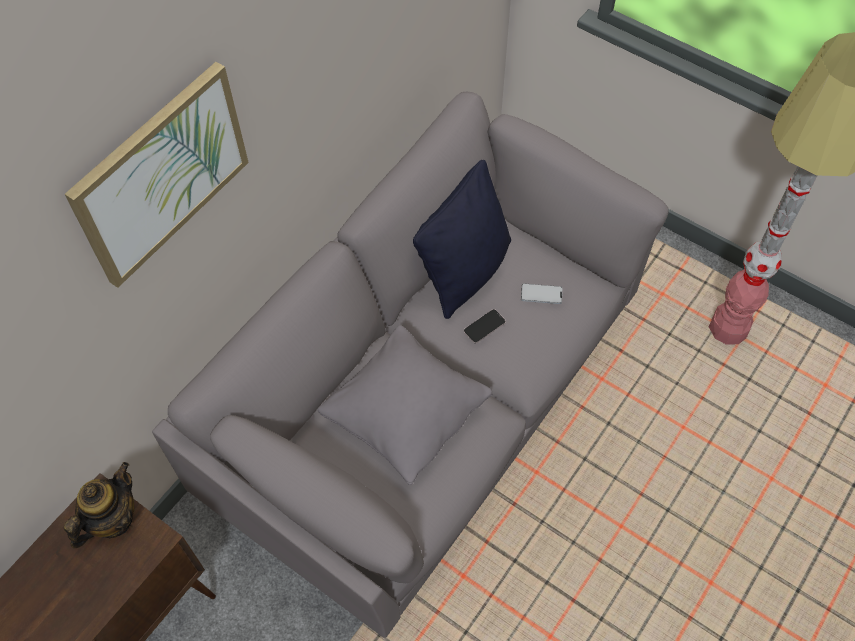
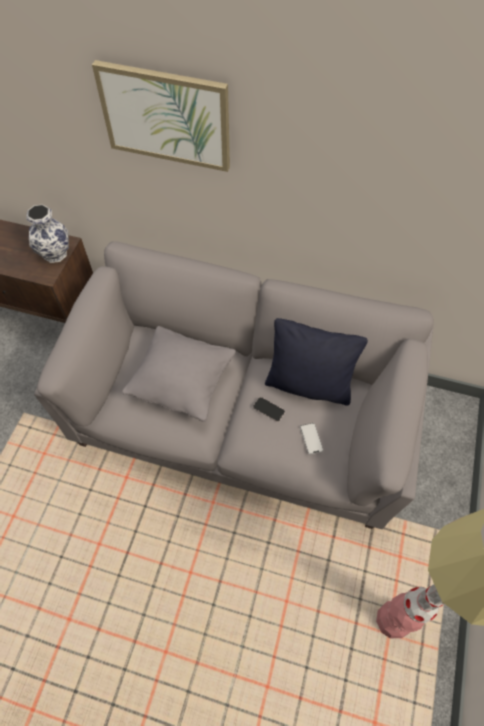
camera: 70 degrees right, 0 degrees up
teapot [64,462,134,548] -> vase [26,205,69,263]

